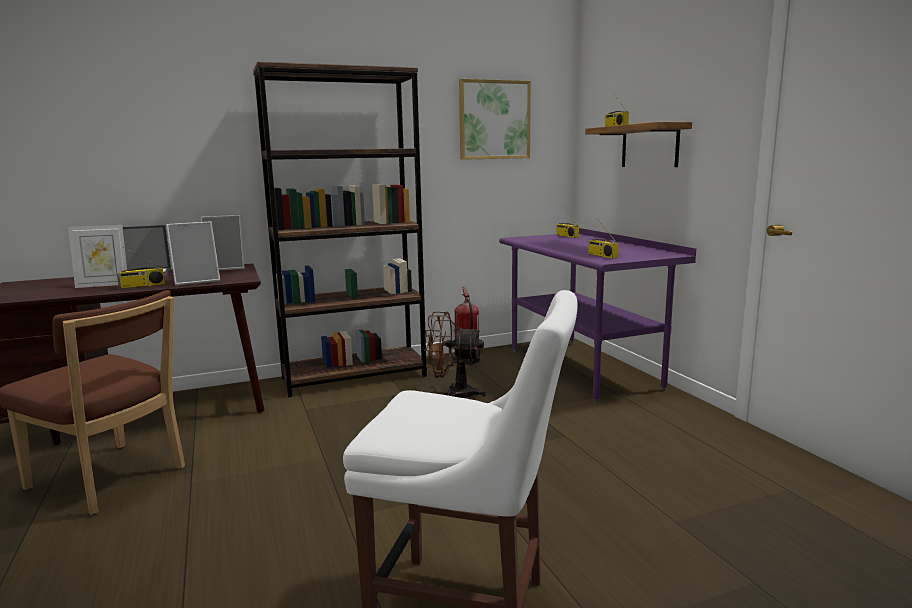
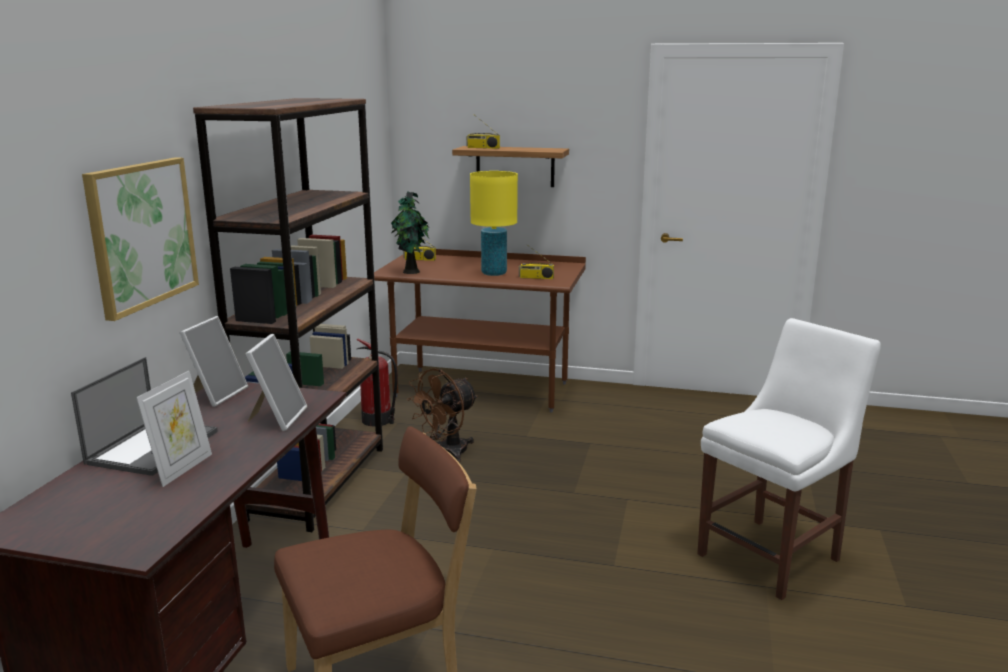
camera: 55 degrees left, 5 degrees up
radio [117,248,165,288] -> none
picture [459,79,531,160] -> picture moved to [82,157,199,321]
purple desk [499,228,696,404] -> brown desk [374,249,586,412]
none -> potted plant [391,191,429,274]
none -> yellow table lamp [470,171,518,276]

